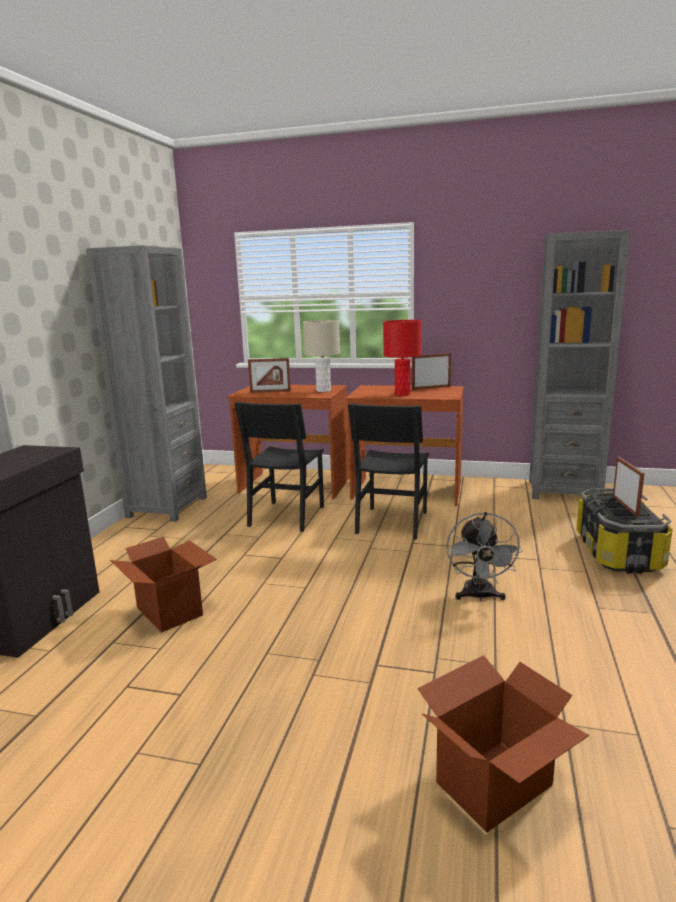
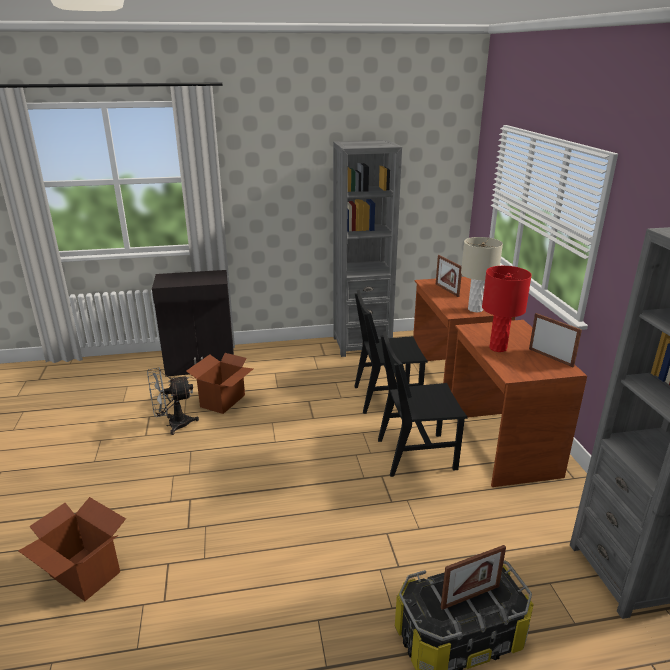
camera: 65 degrees right, 10 degrees up
grey fan [446,512,523,602] -> grey fan moved to [147,367,199,435]

